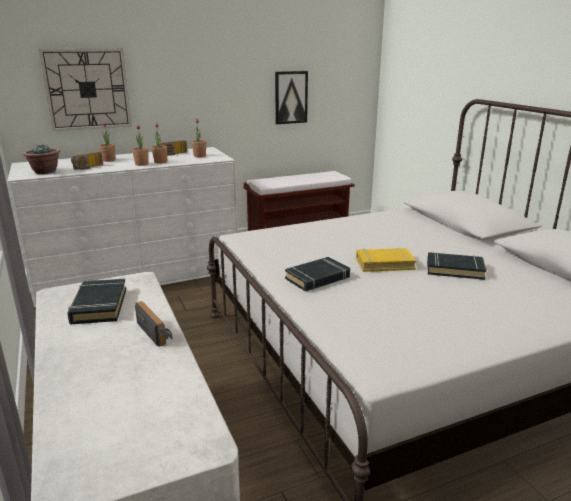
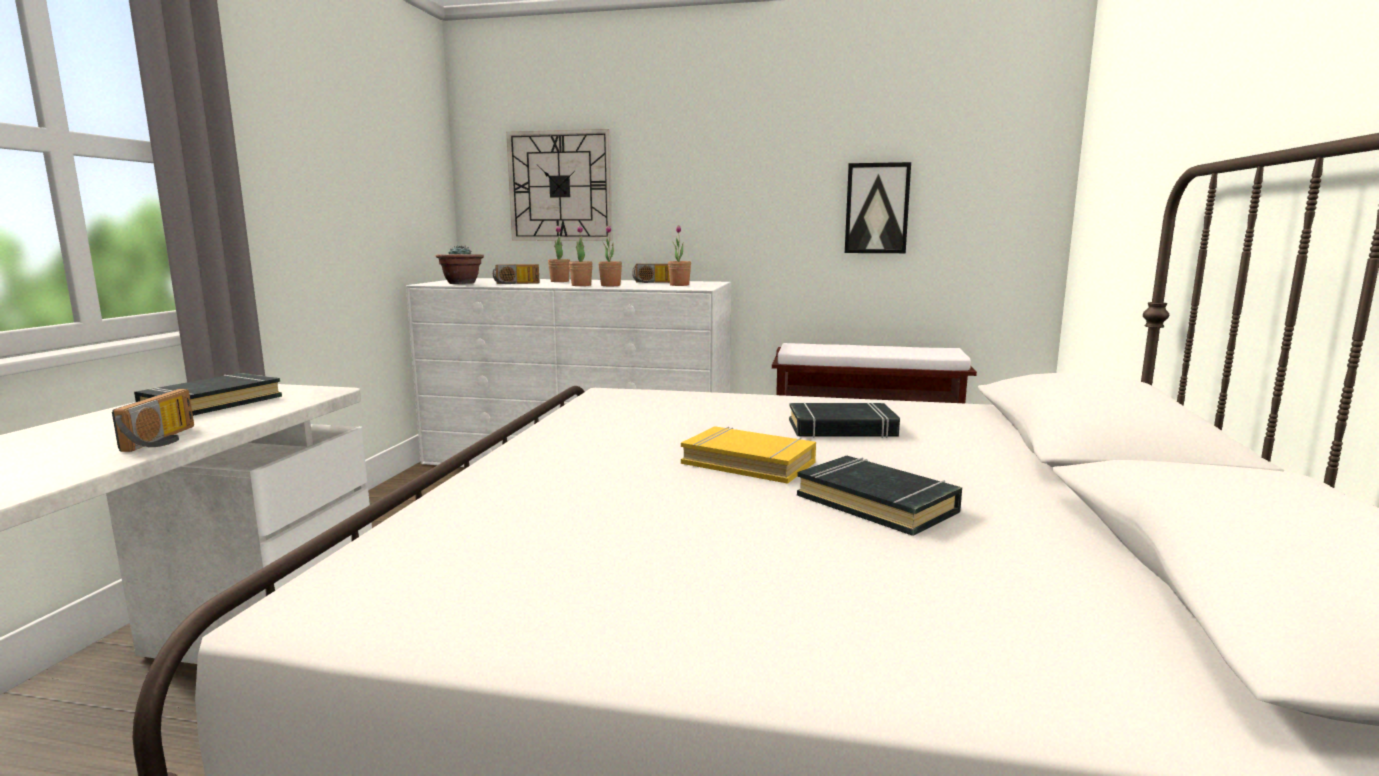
camera: 35 degrees right, 10 degrees down
black book [285,257,350,292] -> black book moved to [789,403,900,438]

